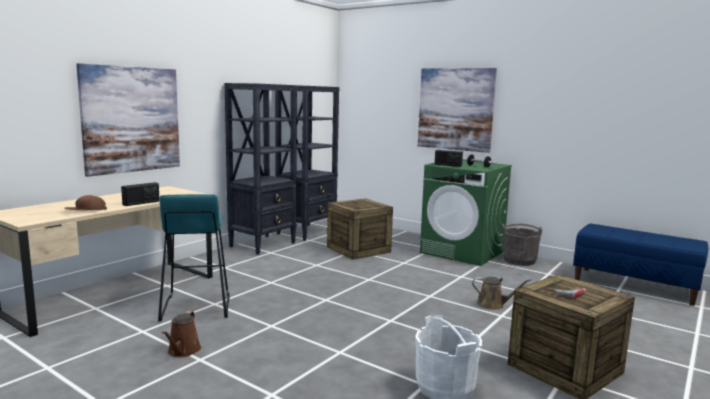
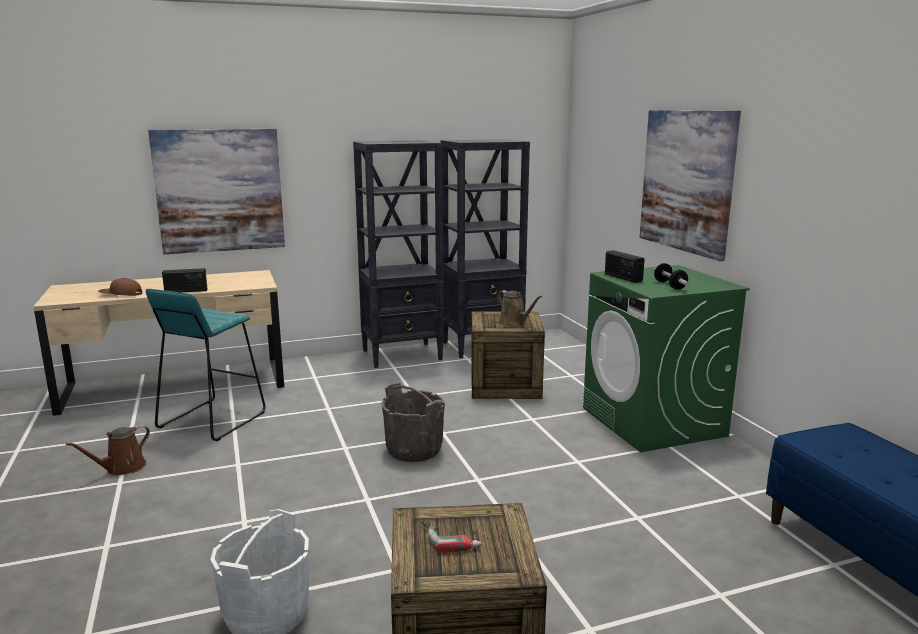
camera: 35 degrees right, 5 degrees up
brown watering can [472,277,531,310] -> brown watering can moved to [497,290,542,327]
grey bucket [503,224,542,266] -> grey bucket moved to [382,383,445,462]

